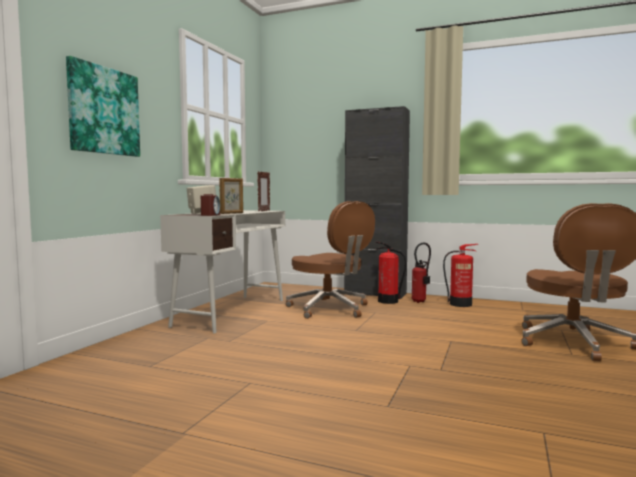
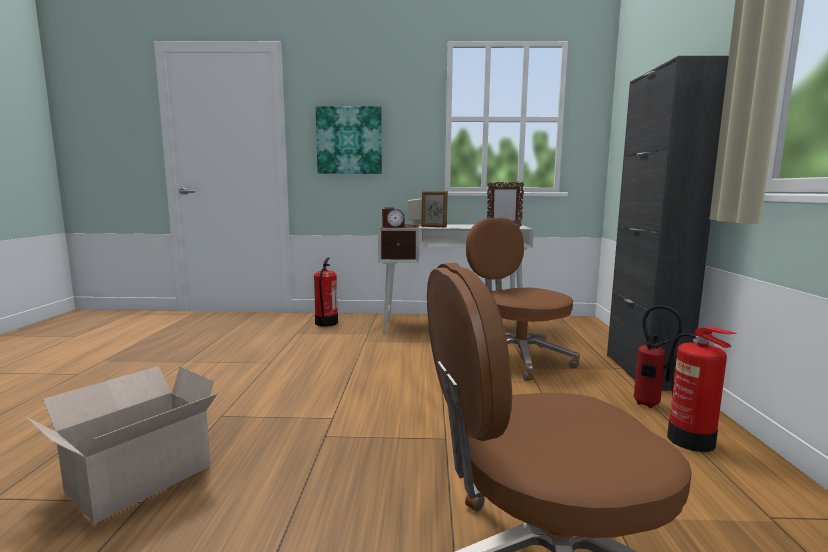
camera: 70 degrees right, 5 degrees up
brown office chair [286,201,375,319] -> brown office chair turned 120 degrees clockwise [466,218,580,381]
fire extinguisher [376,242,406,304] -> fire extinguisher moved to [314,257,338,327]
none -> cardboard box [26,366,218,523]

